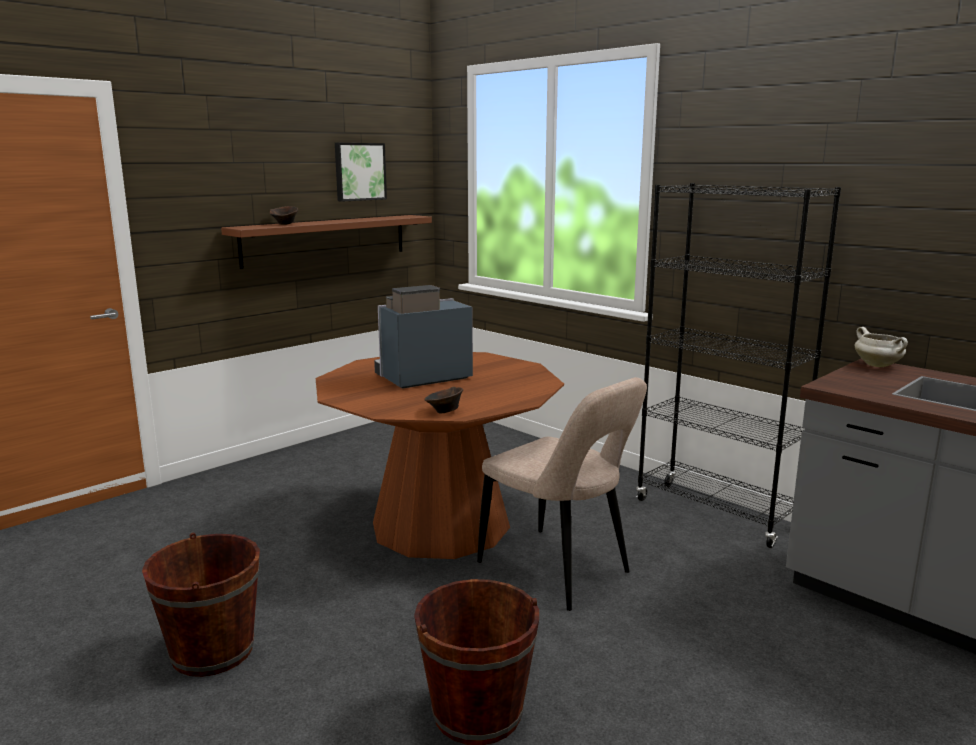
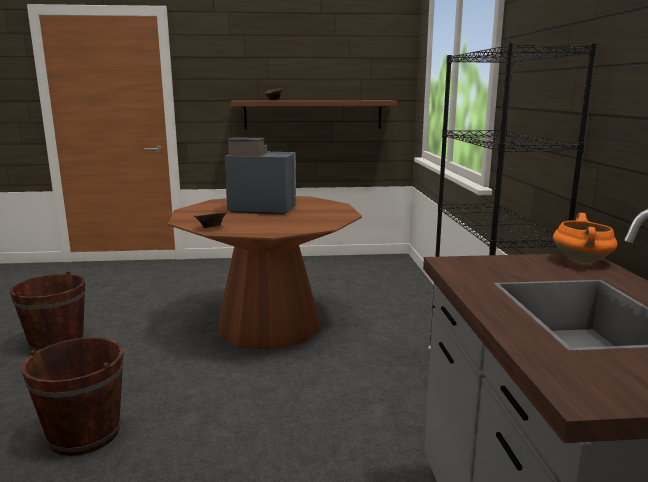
camera: 40 degrees right, 0 degrees up
picture [335,143,387,202] -> none
beige chair [477,377,647,611] -> none
white cooking pot [854,327,908,367] -> orange cooking pot [553,213,617,264]

